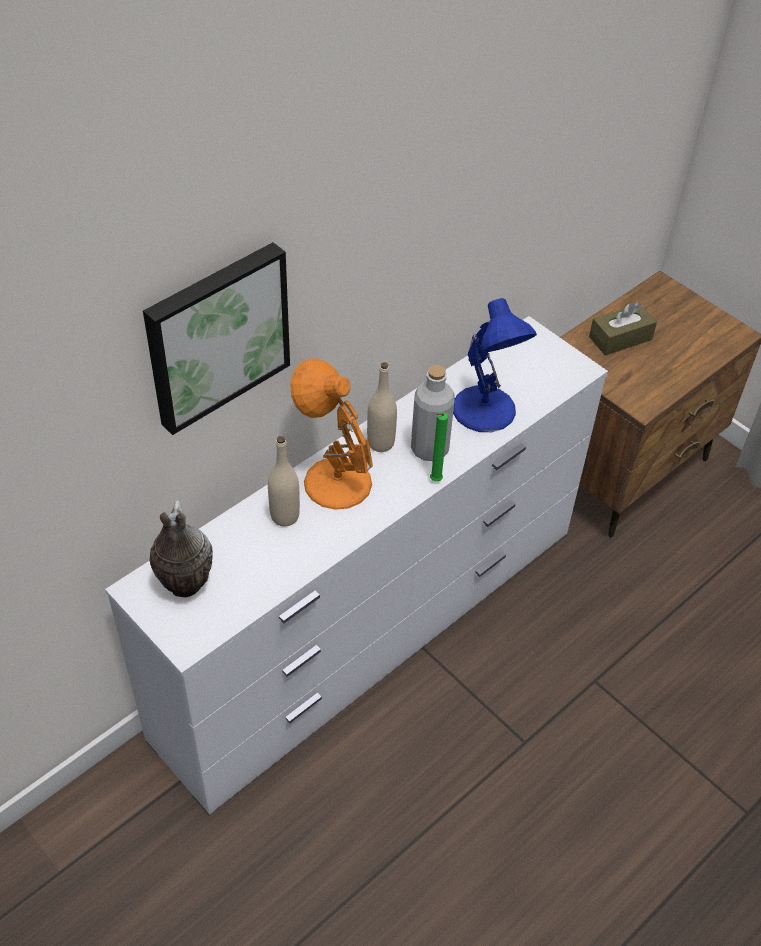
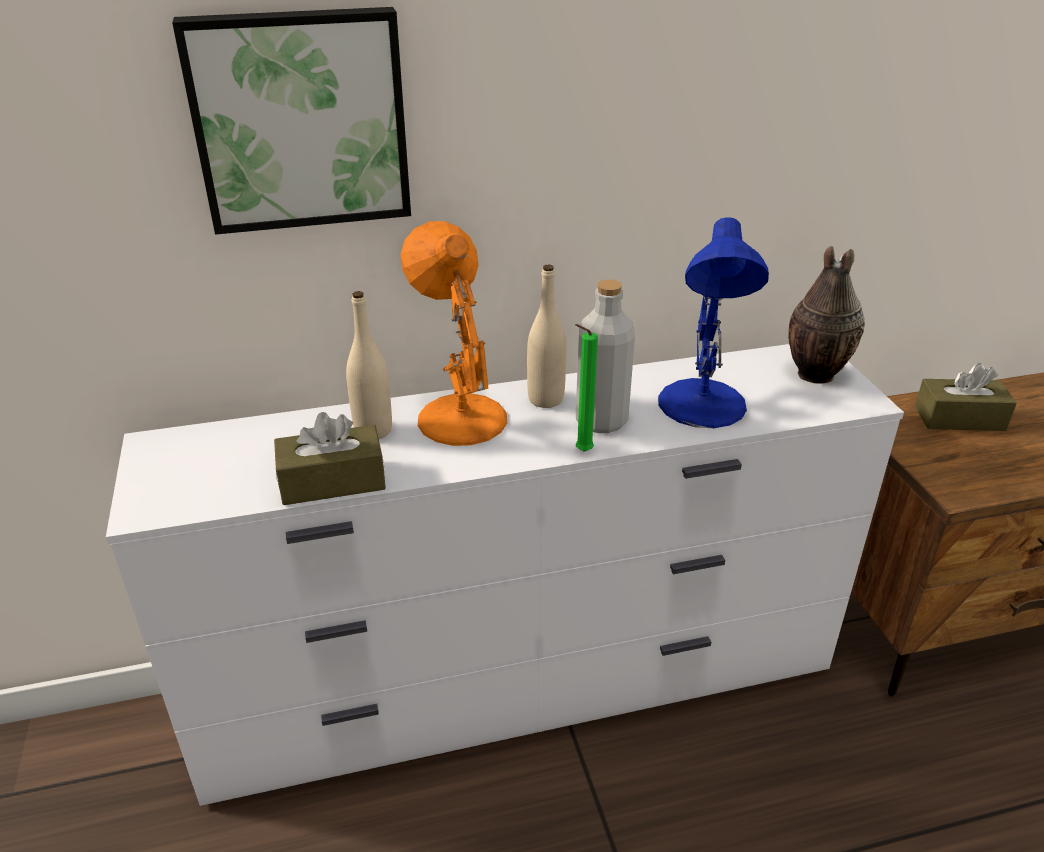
camera: 30 degrees right, 15 degrees down
vase [150,500,213,597] -> vase moved to [788,246,865,384]
none -> brown tissue box [274,412,386,505]

